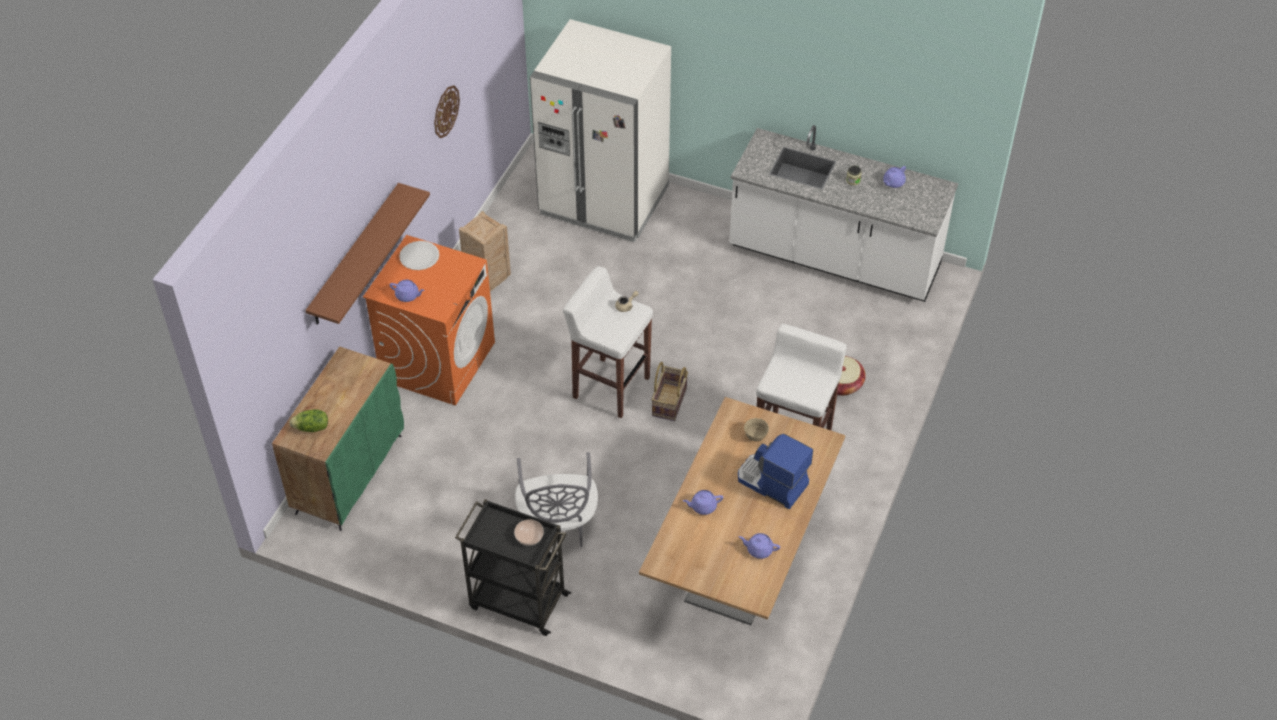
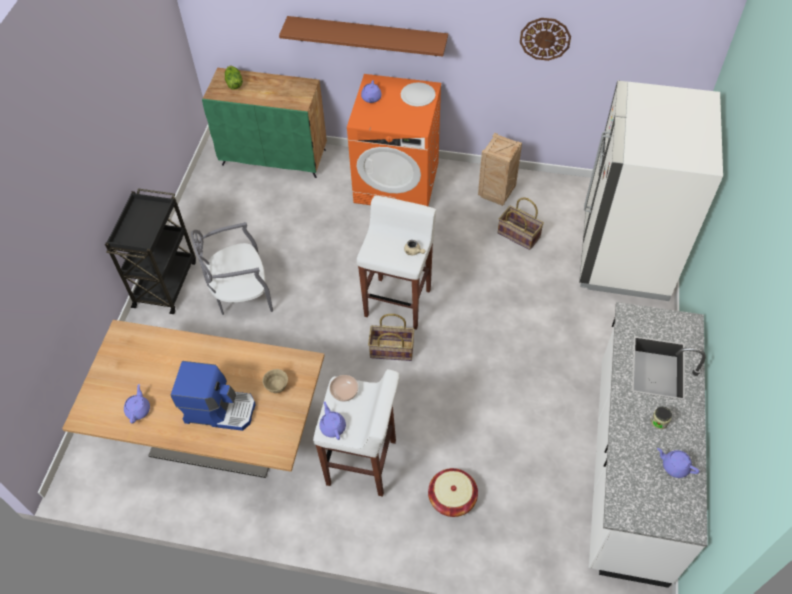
camera: 80 degrees right, 5 degrees up
bowl [514,519,544,546] -> bowl moved to [330,375,358,402]
purple teapot [683,490,723,515] -> purple teapot moved to [319,401,346,440]
coffee machine [738,434,813,509] -> coffee machine turned 75 degrees clockwise [171,361,256,431]
none -> basket [498,198,544,250]

